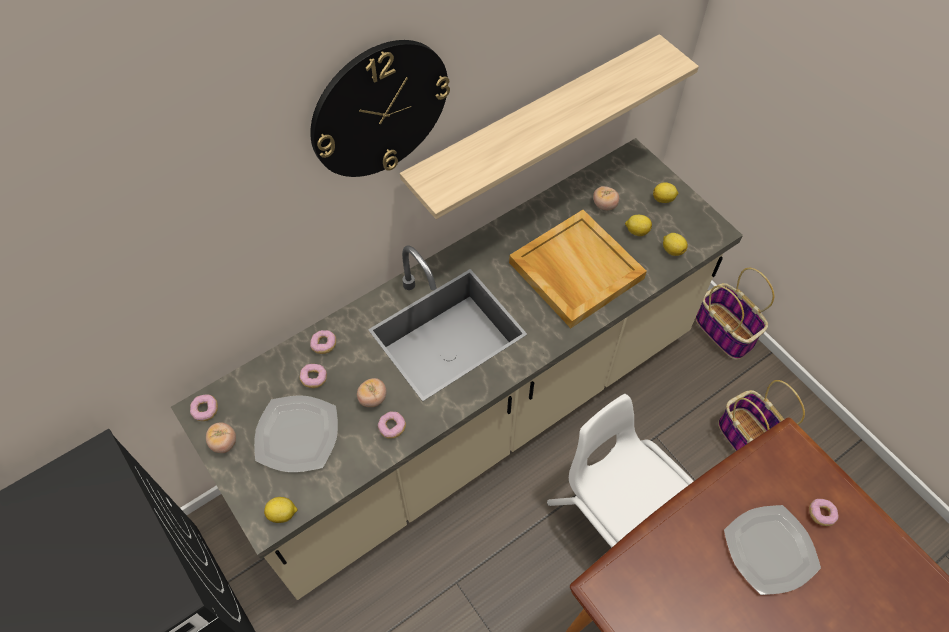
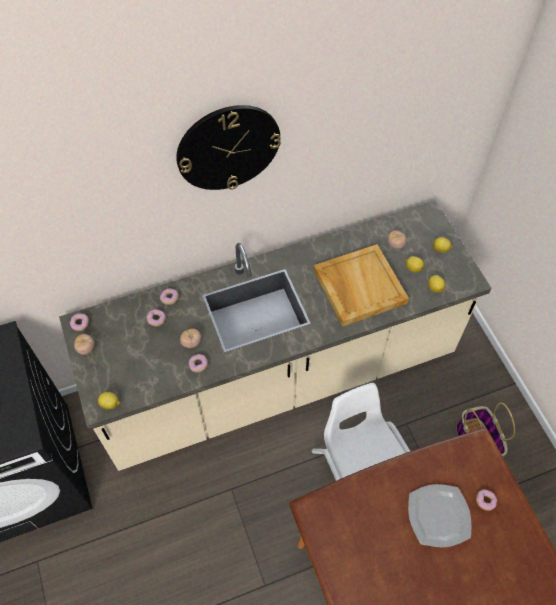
camera: 15 degrees right, 0 degrees up
plate [254,396,338,472] -> none
shelf [400,34,699,219] -> none
basket [695,268,774,360] -> none

